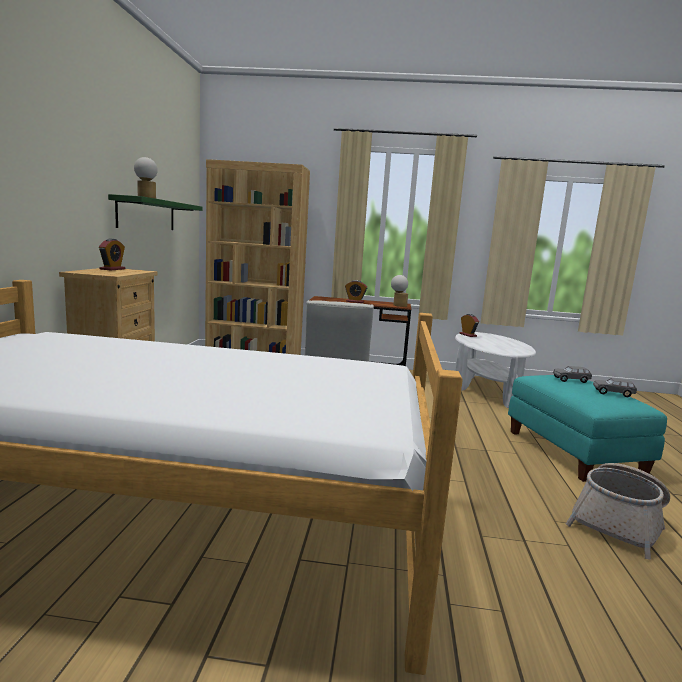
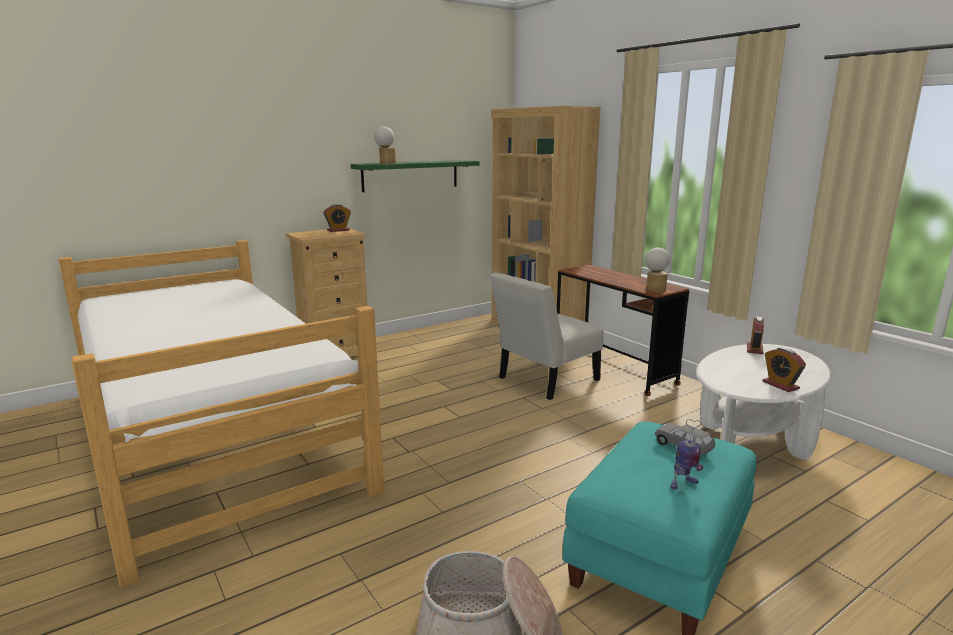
camera: 50 degrees right, 5 degrees up
alarm clock [345,280,367,303] -> alarm clock moved to [762,347,806,392]
grey toy car [593,378,637,397] -> toy robot [670,419,703,490]

